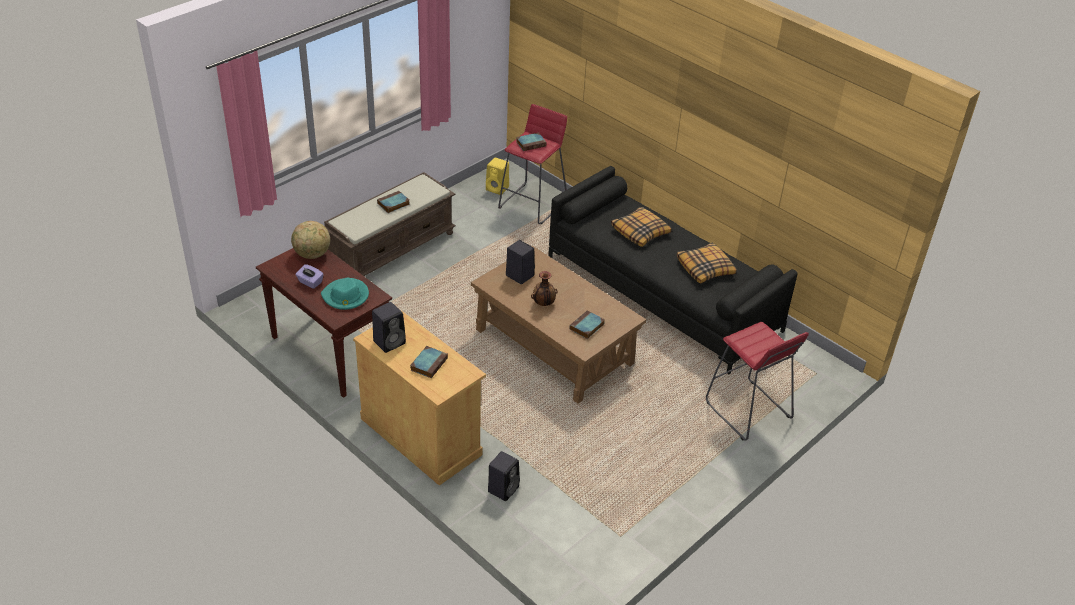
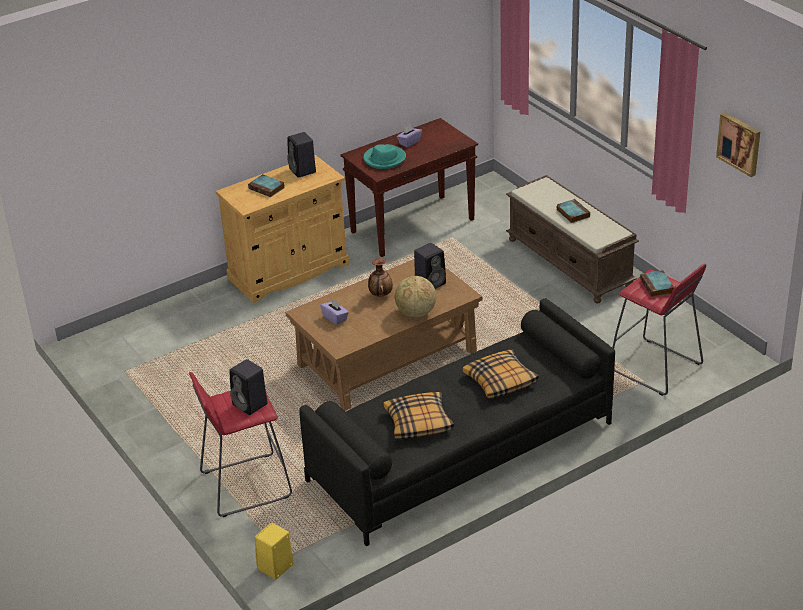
camera: 105 degrees right, 5 degrees down
globe [291,221,330,259] -> globe moved to [395,276,436,317]
yellow speaker [486,158,509,195] -> yellow speaker moved to [255,523,293,579]
black speaker [488,451,520,501] -> black speaker moved to [229,359,268,415]
book [570,310,605,339] -> purple tissue box [320,299,349,325]
none -> picture [716,112,760,177]

